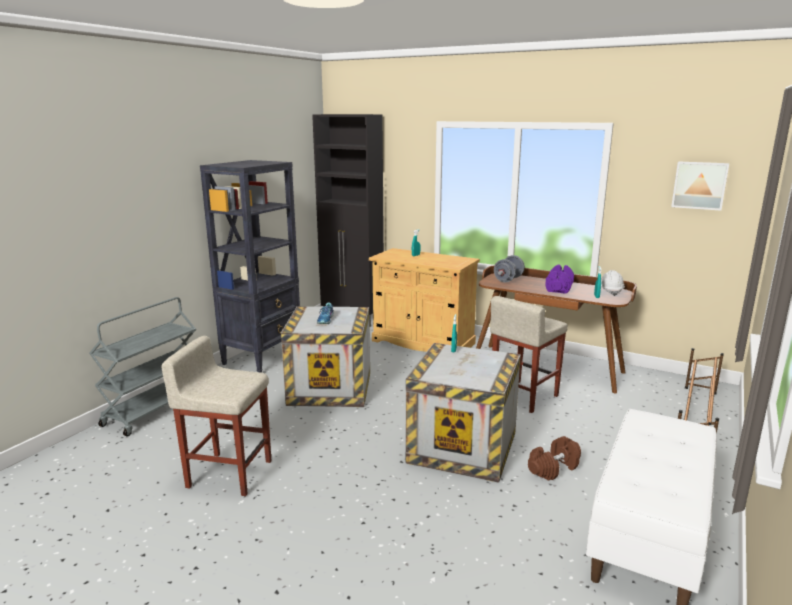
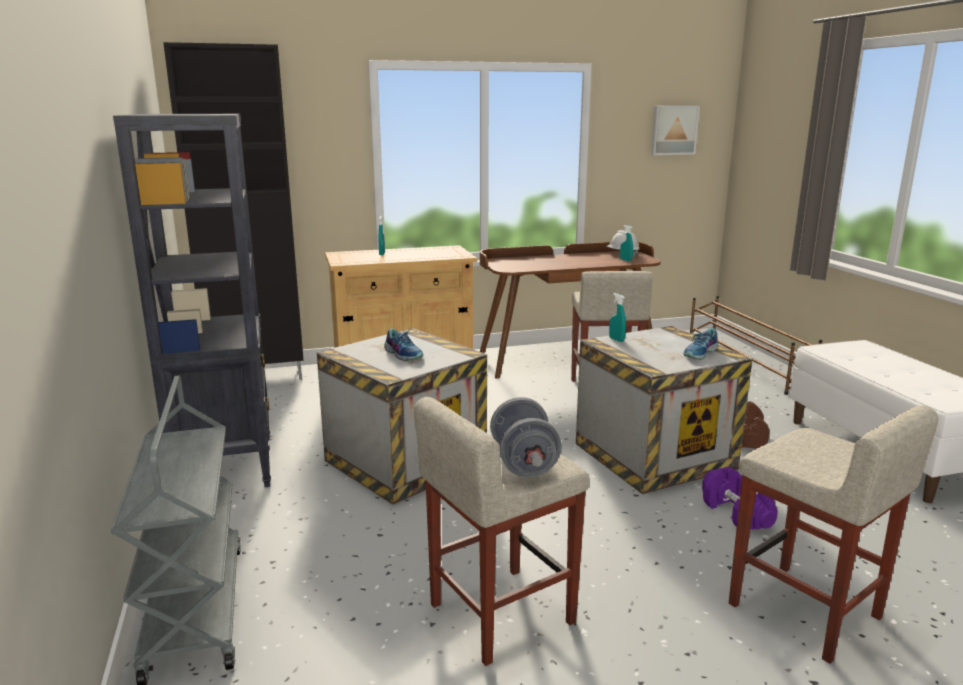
camera: 45 degrees left, 0 degrees up
grey dumbbell [494,255,525,282] -> grey dumbbell moved to [490,397,562,477]
purple dumbbell [545,265,574,294] -> purple dumbbell moved to [702,467,778,530]
none -> shoe [683,328,718,360]
none -> beige stool [729,405,938,664]

